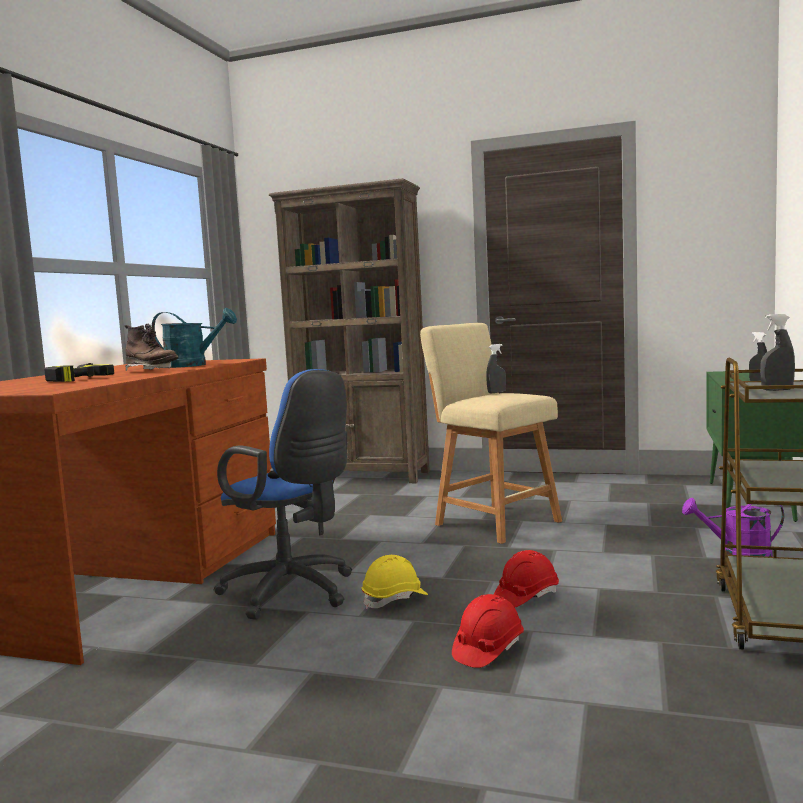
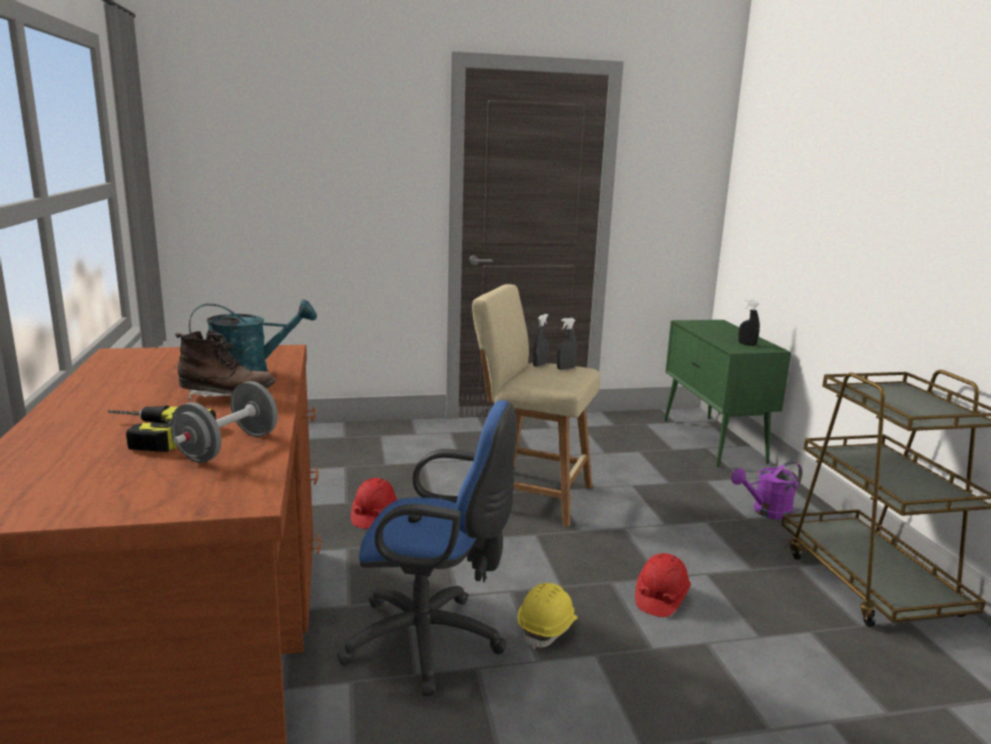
camera: 30 degrees left, 10 degrees up
brown bookcase [269,178,430,483] -> none
red hard hat [452,594,524,668] -> red hard hat moved to [351,478,398,529]
grey spray bottle [760,314,795,391] -> grey spray bottle moved to [557,318,577,370]
none -> grey dumbbell [171,381,278,463]

